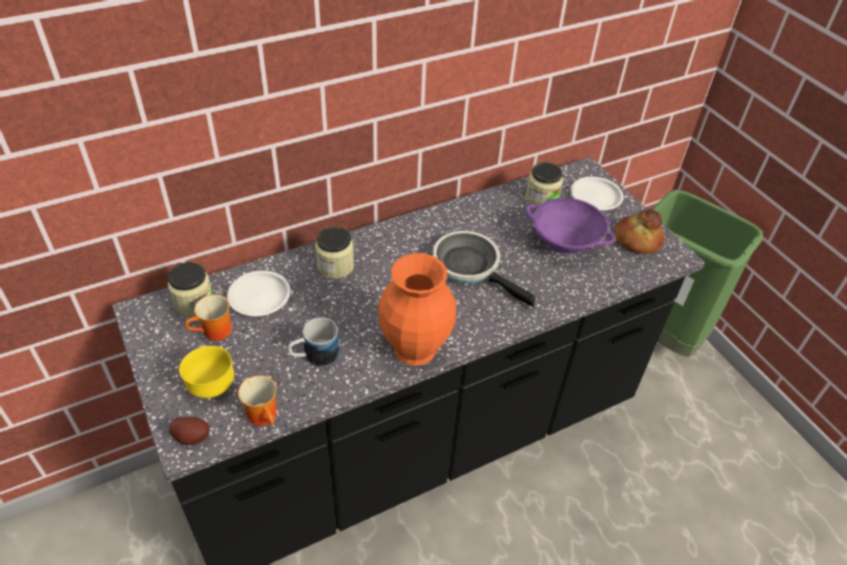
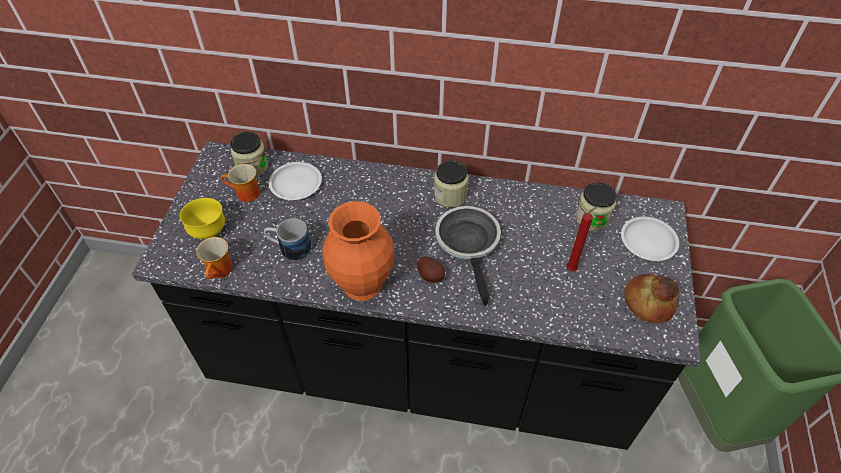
camera: 40 degrees right, 5 degrees up
potato [169,417,210,445] -> potato moved to [417,256,445,283]
jar [315,226,354,279] -> jar moved to [434,160,469,207]
purple bowl [525,198,616,254] -> red candle [566,206,598,271]

